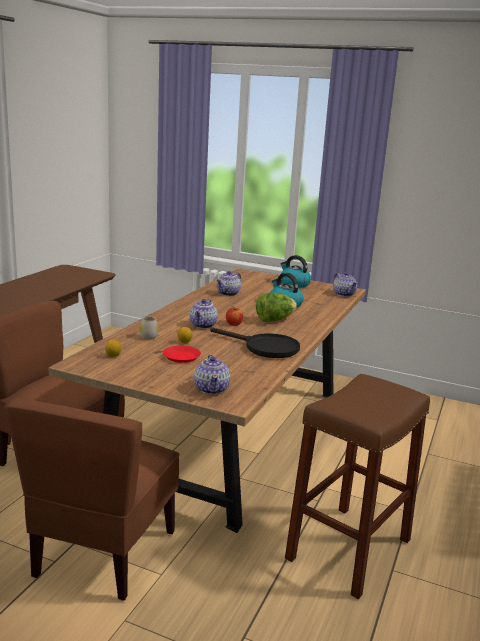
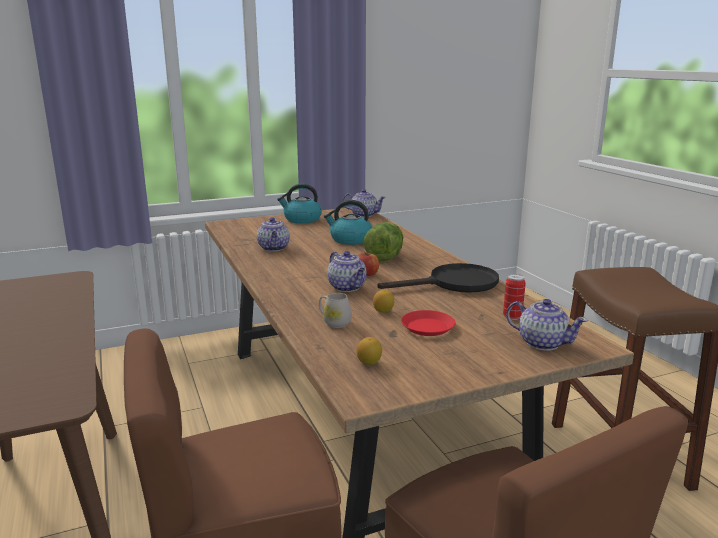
camera: 45 degrees left, 0 degrees up
none -> can [503,274,526,320]

